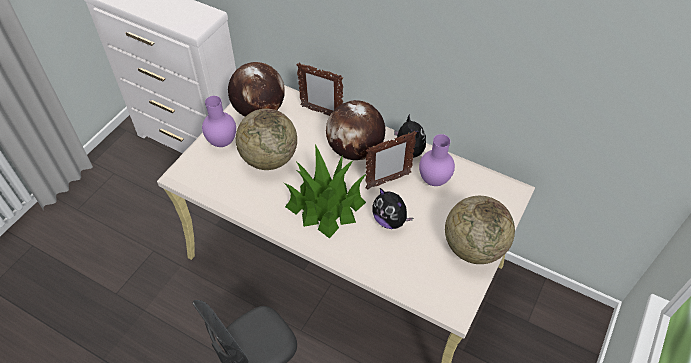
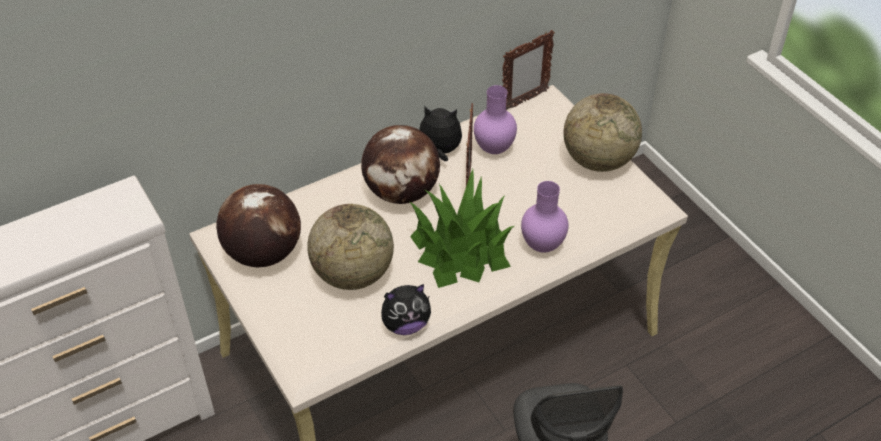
camera: 60 degrees left, 5 degrees down
purple vase [202,96,236,147] -> purple vase moved to [521,181,568,253]
picture frame [296,63,343,116] -> picture frame moved to [502,30,555,110]
plush toy [372,188,413,229] -> plush toy moved to [381,284,431,335]

